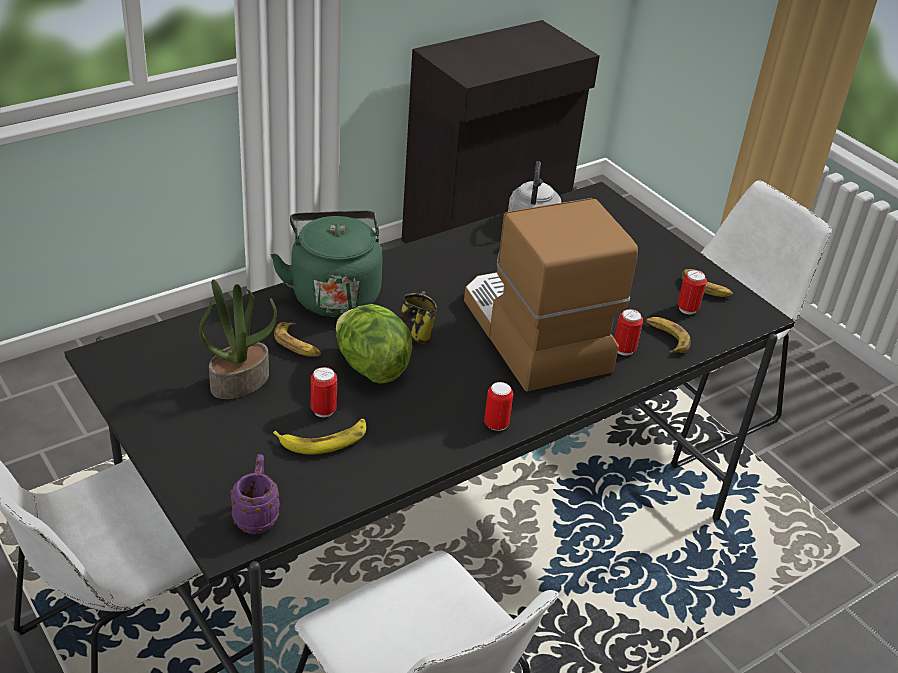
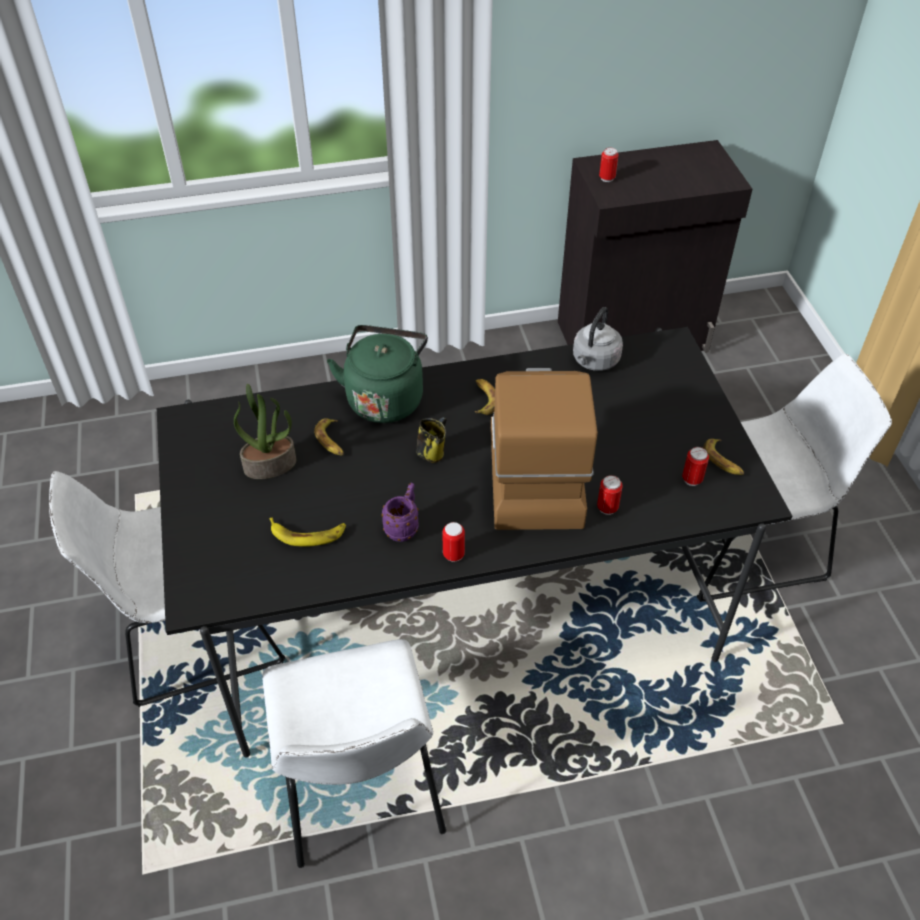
camera: 25 degrees right, 10 degrees up
purple mug [230,454,280,534] -> purple mug moved to [382,483,419,542]
can [311,367,337,417] -> can moved to [599,147,619,182]
lettuce [336,304,413,384] -> none
banana [646,317,691,353] -> banana moved to [475,379,495,415]

